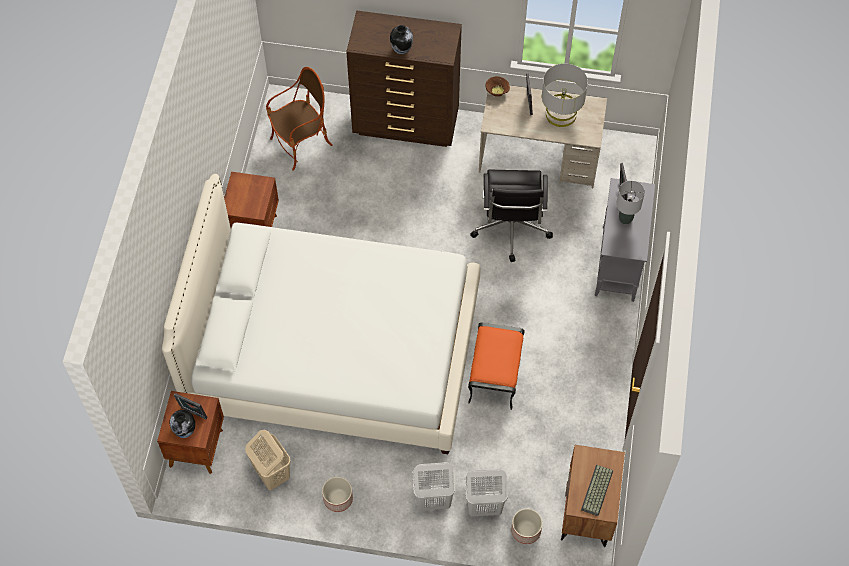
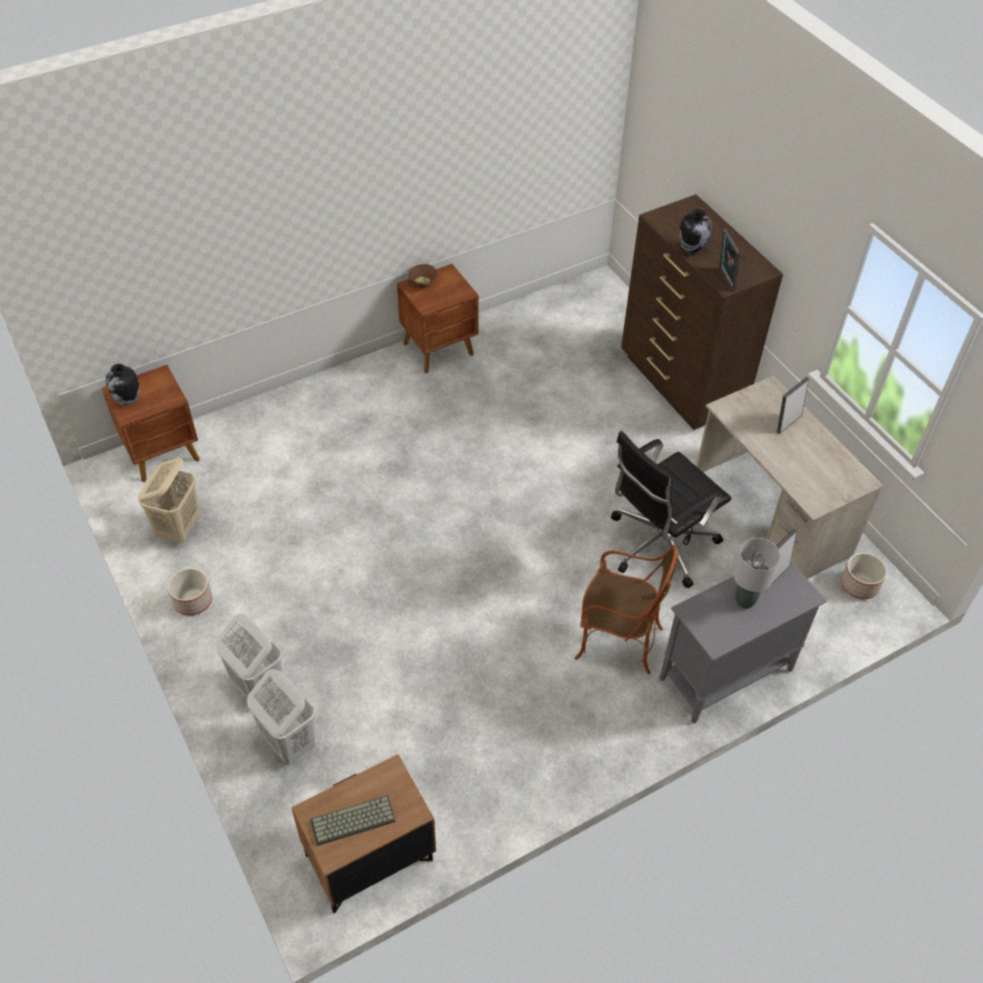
camera: 50 degrees right, 10 degrees down
white bed [162,174,481,454] -> none
picture frame [174,393,208,419] -> picture frame moved to [719,229,740,291]
armchair [266,67,333,171] -> armchair moved to [574,545,678,674]
orange ottoman [468,323,525,410] -> none
brown bowl [485,76,510,97] -> brown bowl moved to [408,264,438,288]
planter [511,509,543,544] -> planter moved to [841,553,887,599]
grey table lamp [542,63,588,127] -> none

